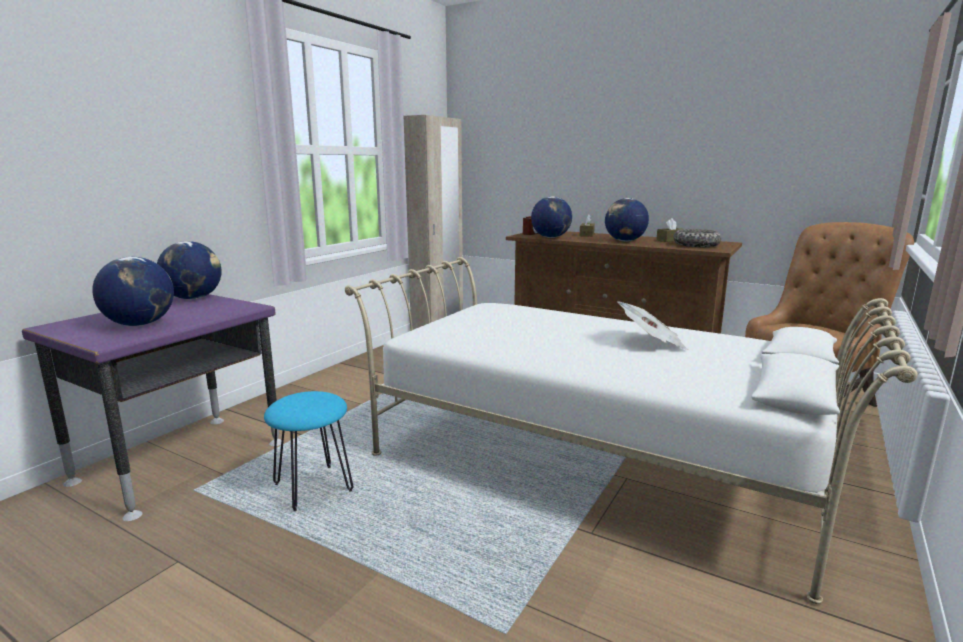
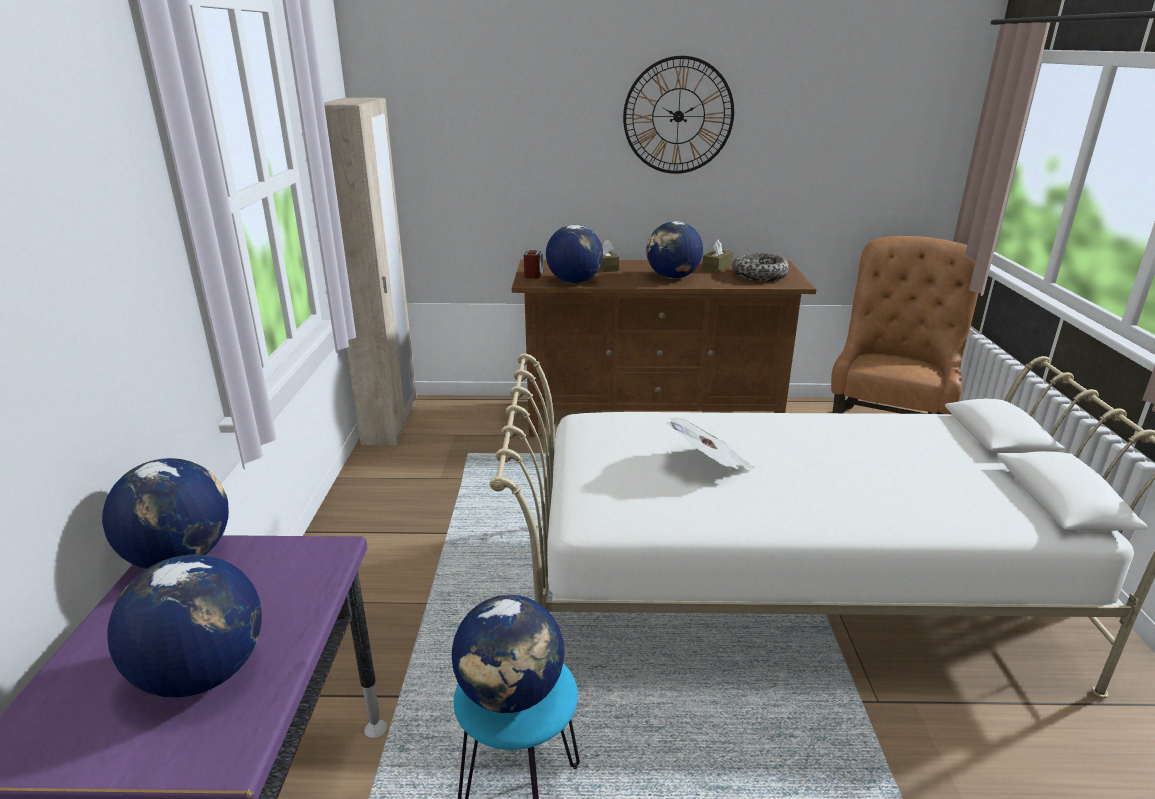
camera: 30 degrees left, 10 degrees up
newspaper [617,301,688,350] -> newspaper moved to [666,418,755,469]
none -> globe [452,595,564,713]
none -> wall clock [623,56,734,174]

